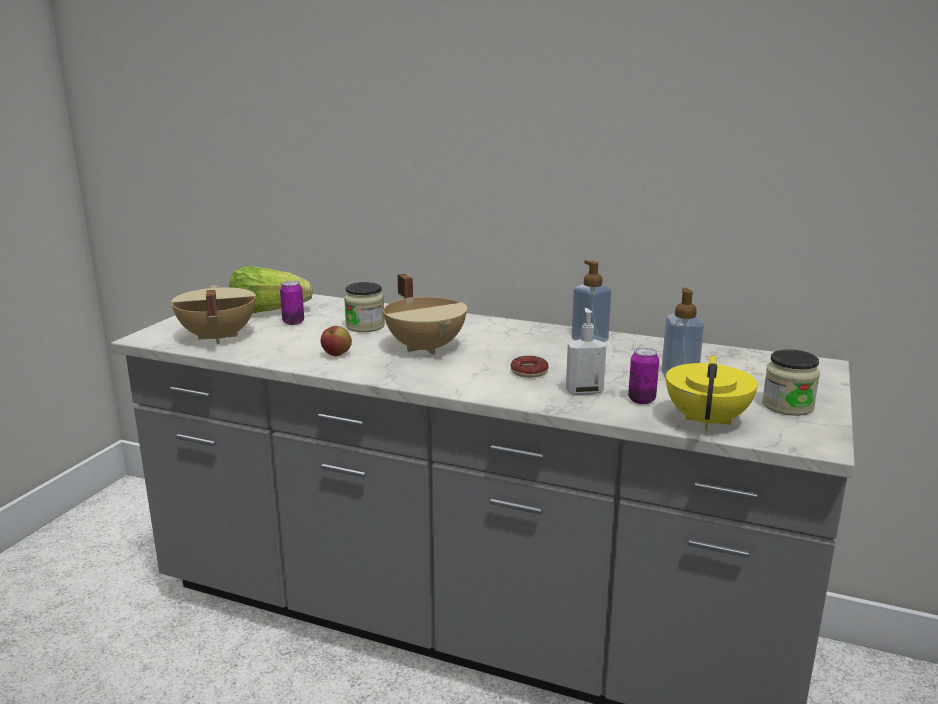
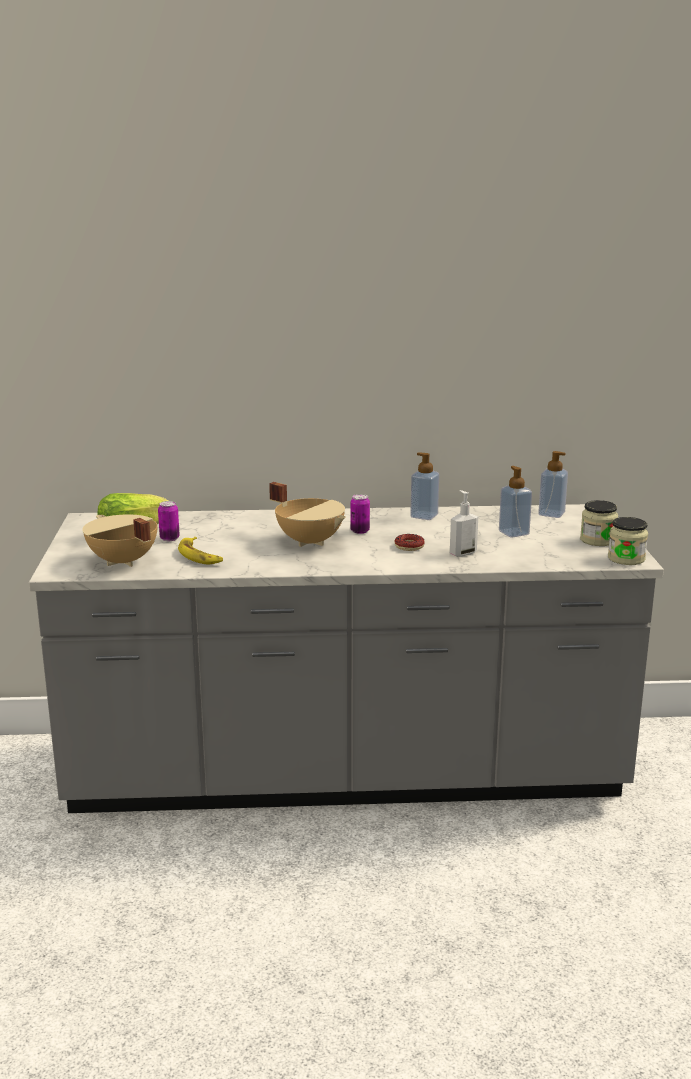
camera: 25 degrees left, 0 degrees up
apple [321,326,352,356] -> none
jar [344,282,385,332] -> jar moved to [608,517,648,565]
can [628,348,659,404] -> can moved to [350,494,370,534]
yellow teapot [666,356,758,430] -> none
none -> banana [178,537,223,564]
none -> soap dispenser [538,451,568,518]

